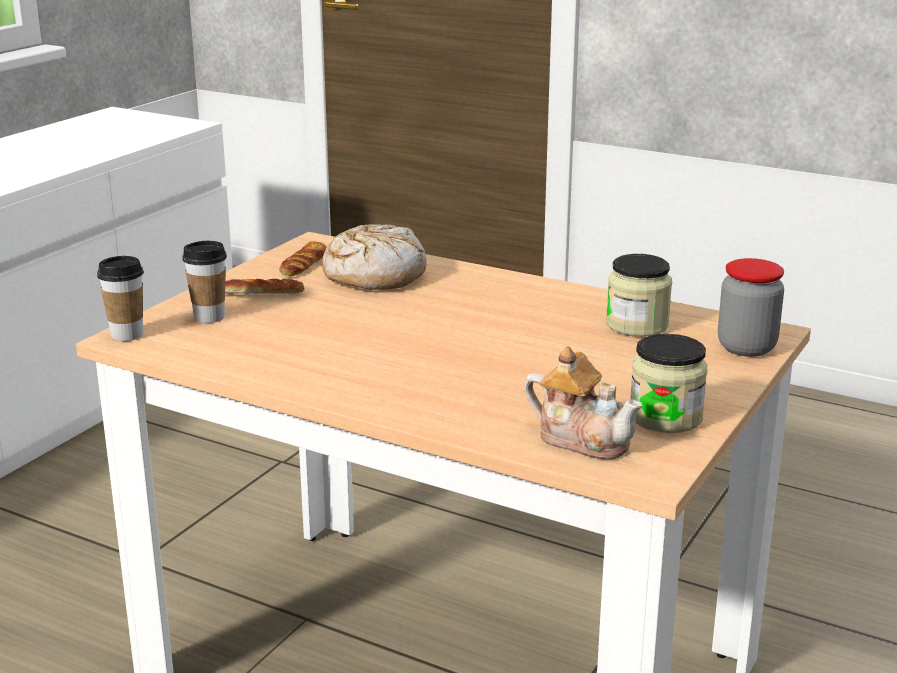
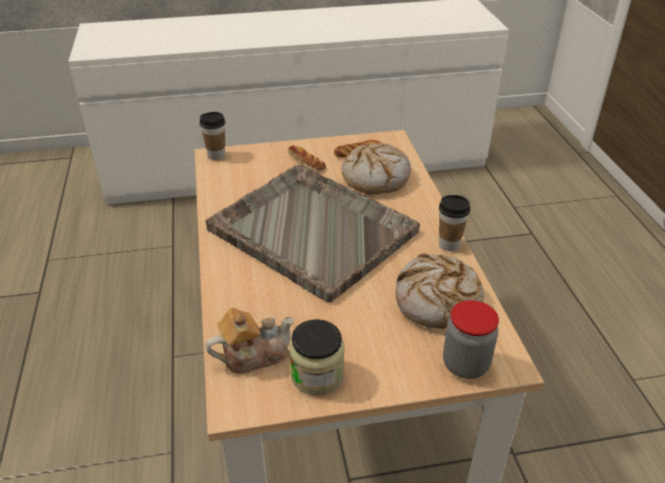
camera: 50 degrees right, 15 degrees up
cup [182,241,227,323] -> cup moved to [439,195,470,251]
teapot [524,346,642,460] -> teapot turned 105 degrees counterclockwise [205,308,294,374]
jar [606,254,672,337] -> bread [396,253,484,329]
none -> grey tray [206,164,420,303]

